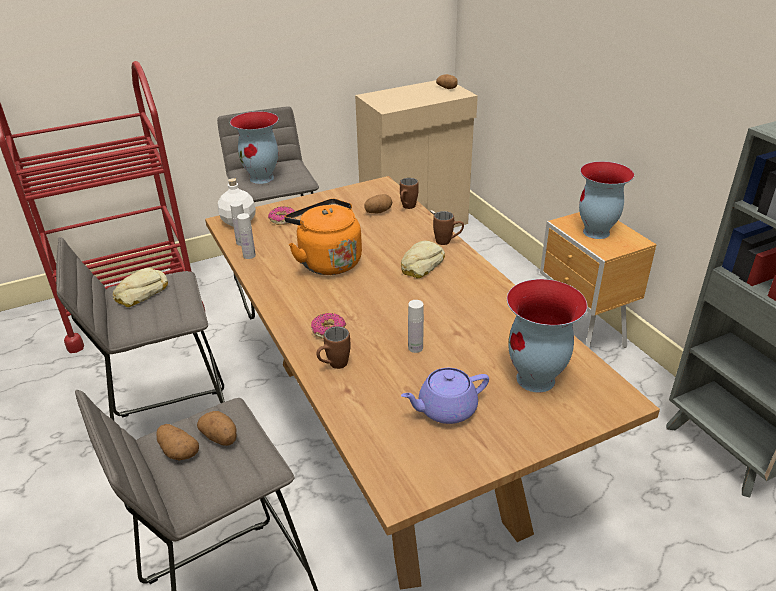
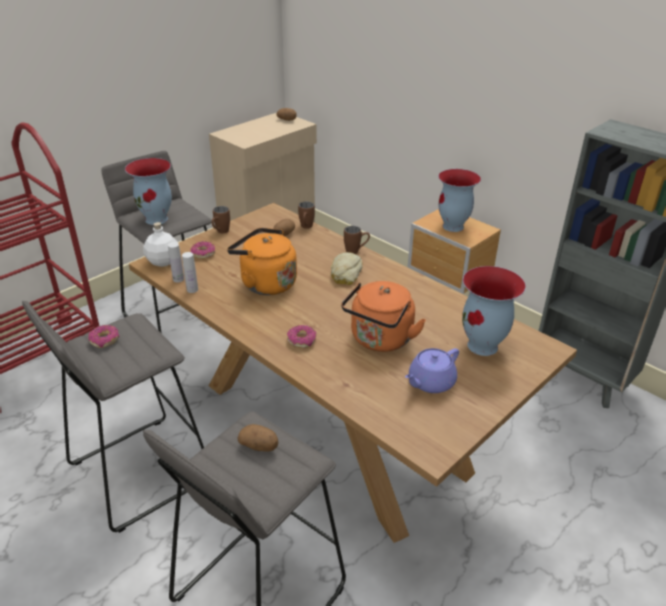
camera: 20 degrees left, 0 degrees up
bread [113,268,168,307] -> donut [88,325,119,348]
potato [156,424,199,460] -> none
brown mug [317,326,351,369] -> brown mug moved to [212,206,230,233]
white bottle [408,300,424,353] -> orange kettle [341,281,426,352]

